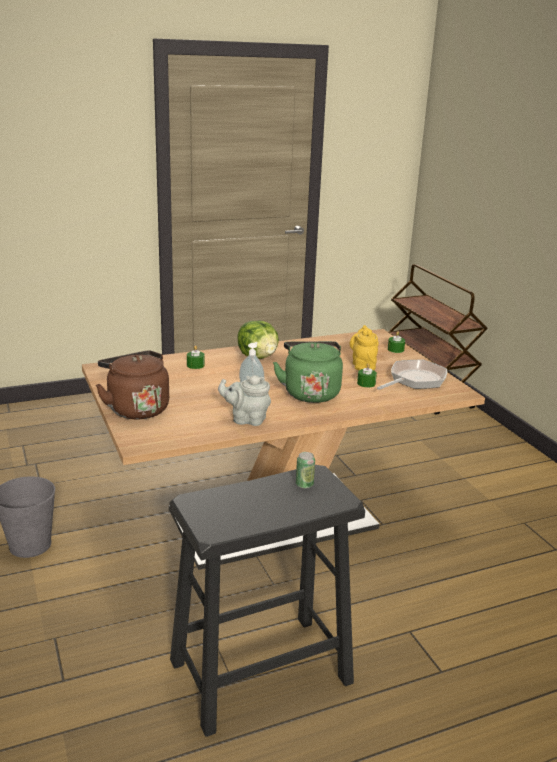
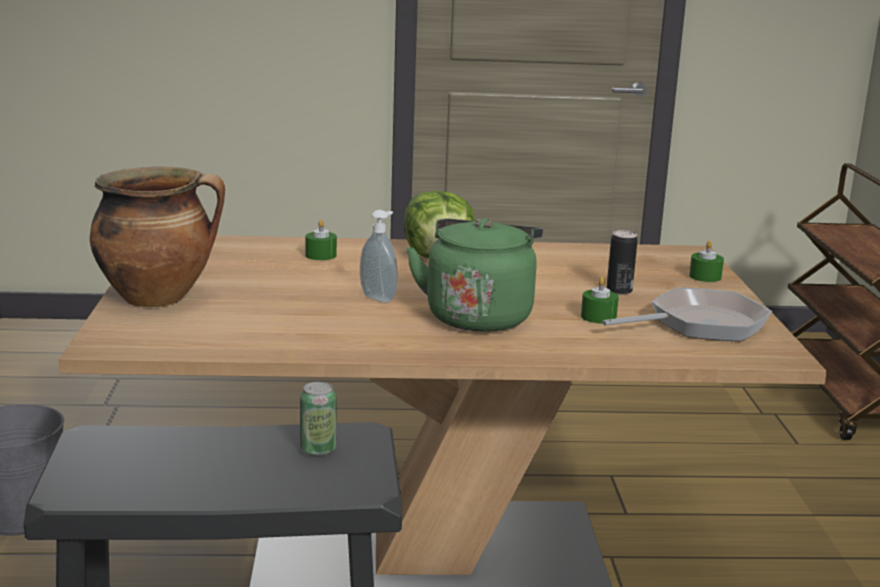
camera: 20 degrees right, 5 degrees down
brown kettle [96,350,169,419] -> cooking pot [90,167,225,307]
grey teapot [218,375,271,426] -> none
yellow teapot [350,325,379,370] -> can [607,230,638,295]

